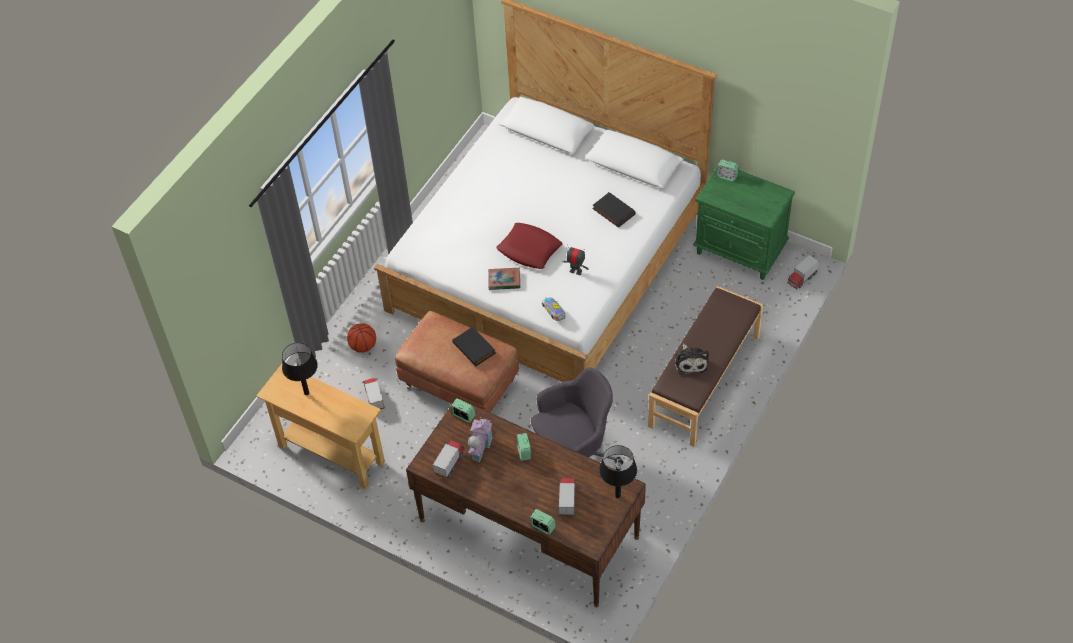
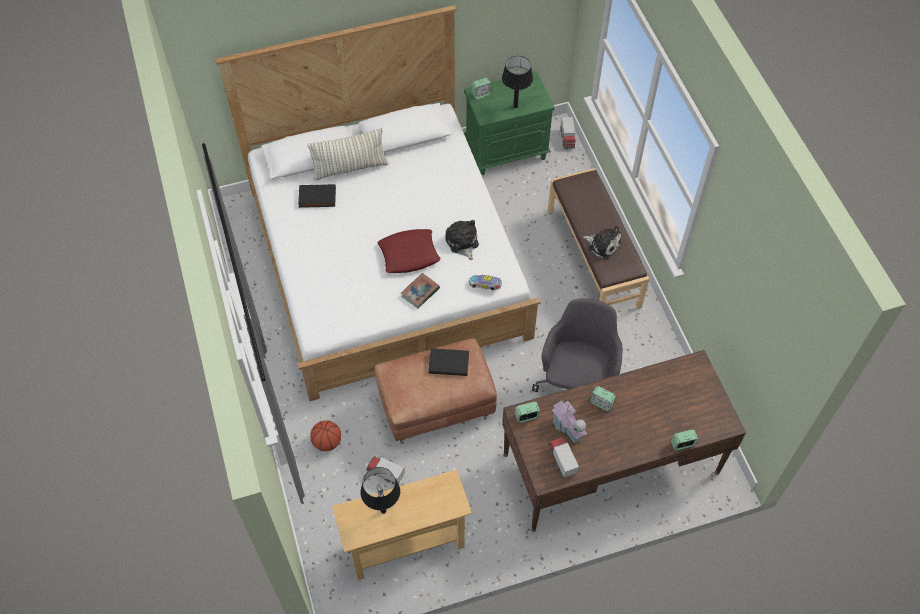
camera: 50 degrees left, 5 degrees up
toy truck [559,478,576,516] -> none
toy robot [563,245,589,275] -> plush toy [445,220,479,260]
black book [592,192,636,228] -> black book moved to [298,184,336,208]
black table lamp [599,445,637,498] -> black table lamp moved to [502,56,533,108]
none -> pillow [307,128,389,181]

